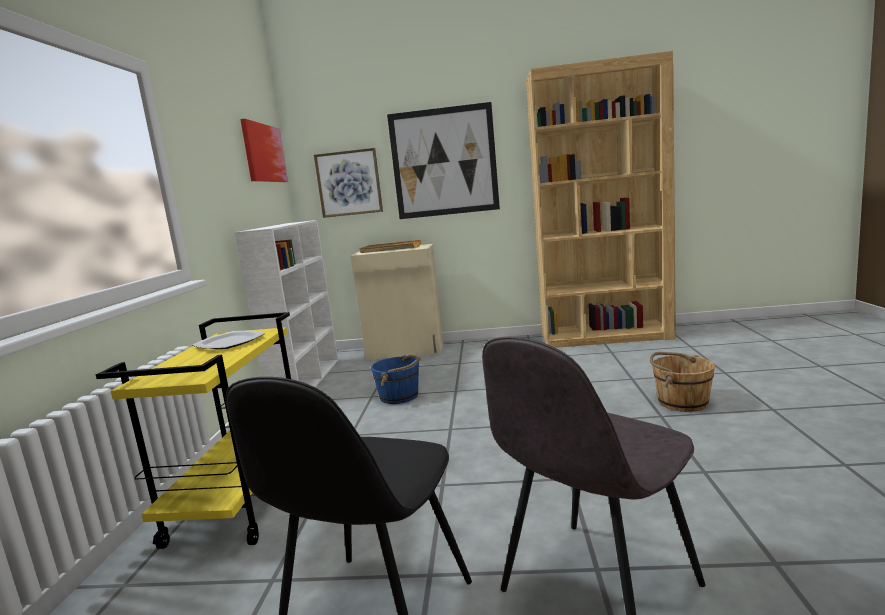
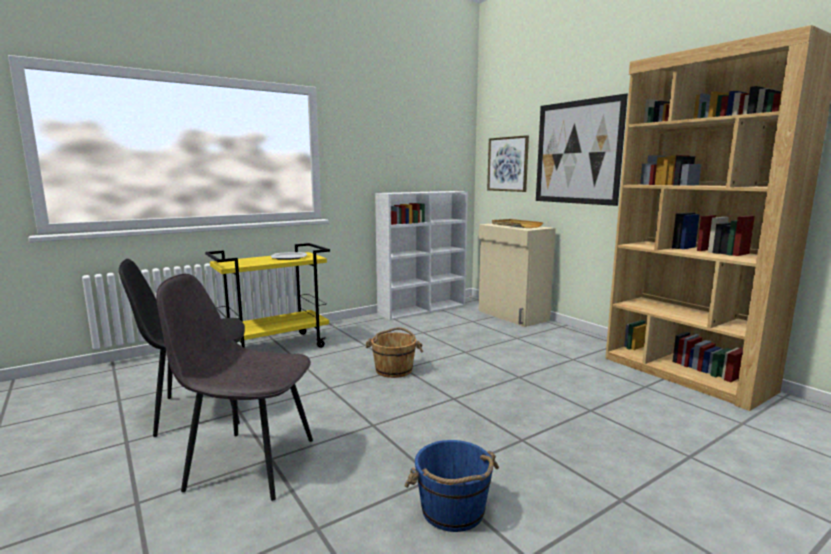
camera: 50 degrees right, 0 degrees up
picture [240,119,288,182] -> none
blue bucket [371,355,421,404] -> blue bucket moved to [404,440,499,532]
brown bucket [650,352,715,412] -> brown bucket moved to [366,327,423,378]

